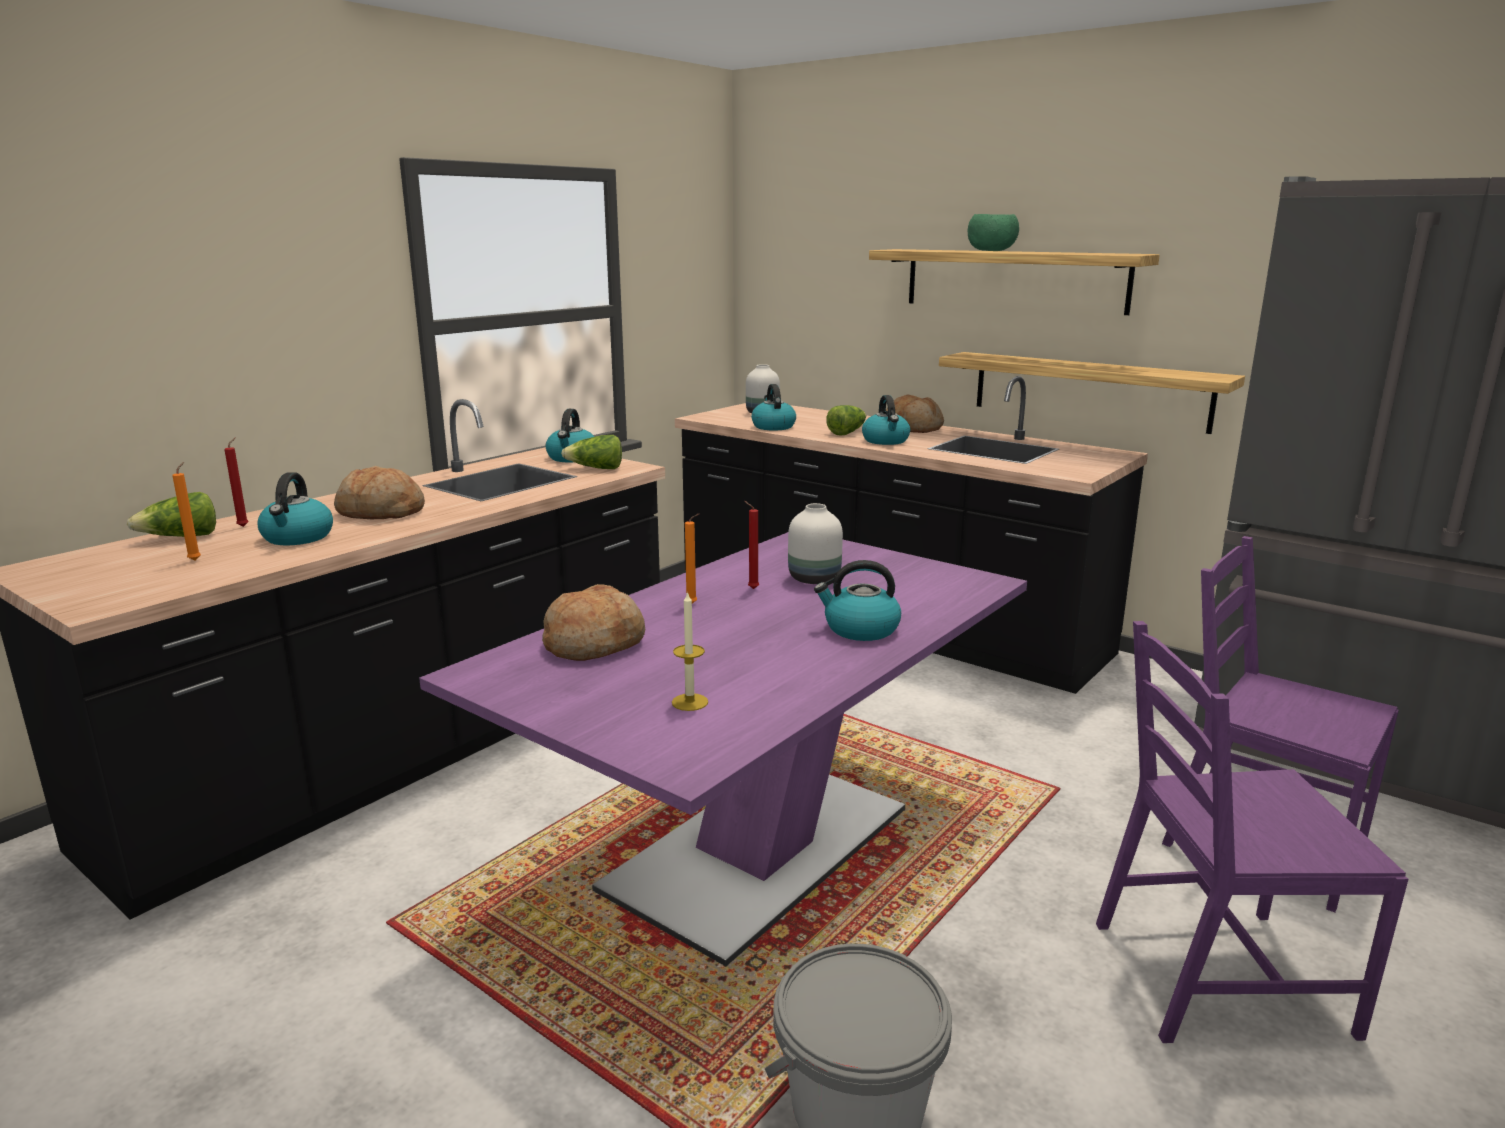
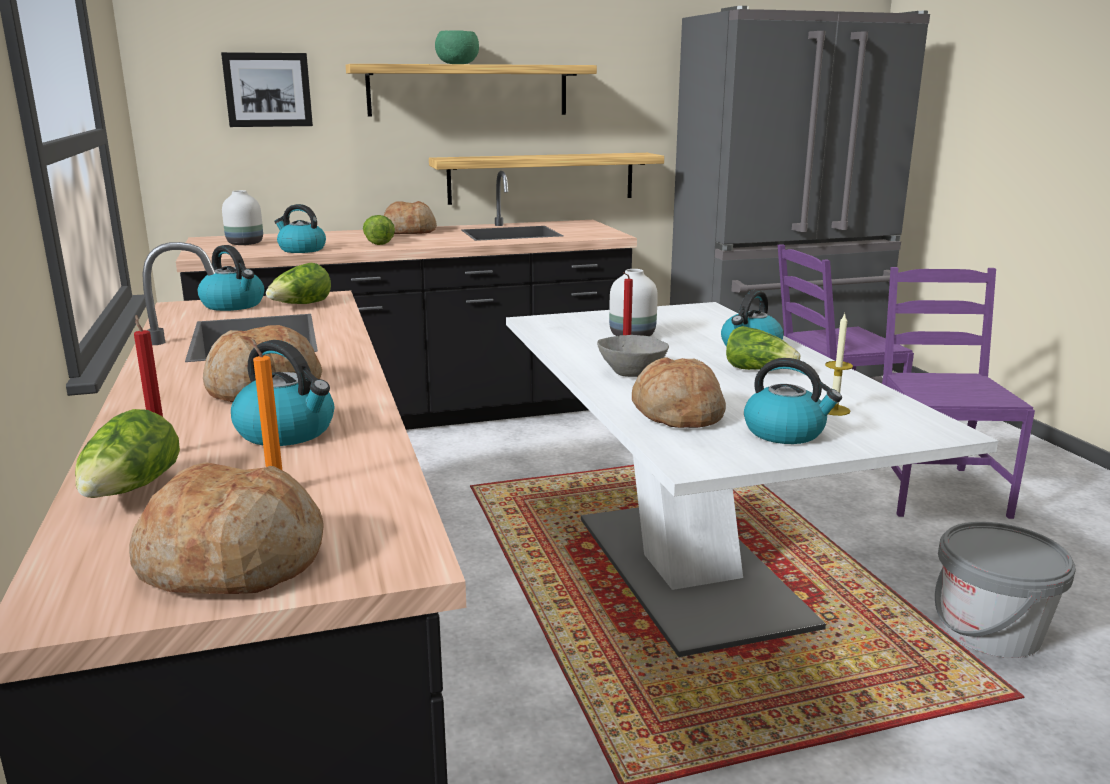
camera: 55 degrees left, 0 degrees up
purple dining table [419,532,1027,966] -> white dining table [506,302,998,657]
orange candle [685,514,699,604] -> grey bowl [597,335,669,377]
kettle [862,395,910,445] -> kettle moved to [744,358,842,444]
purple chair [1096,621,1408,1043] -> purple chair turned 150 degrees clockwise [871,267,1035,519]
none -> bread [129,462,324,594]
none -> picture [221,52,313,127]
none -> lettuce [726,326,800,370]

